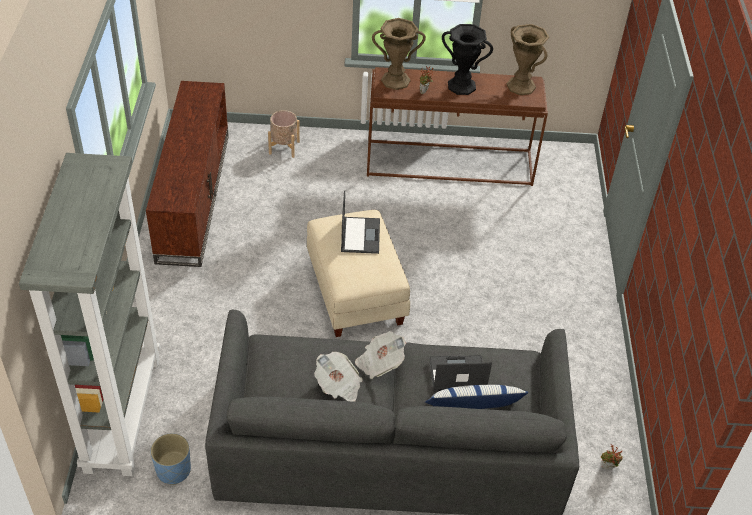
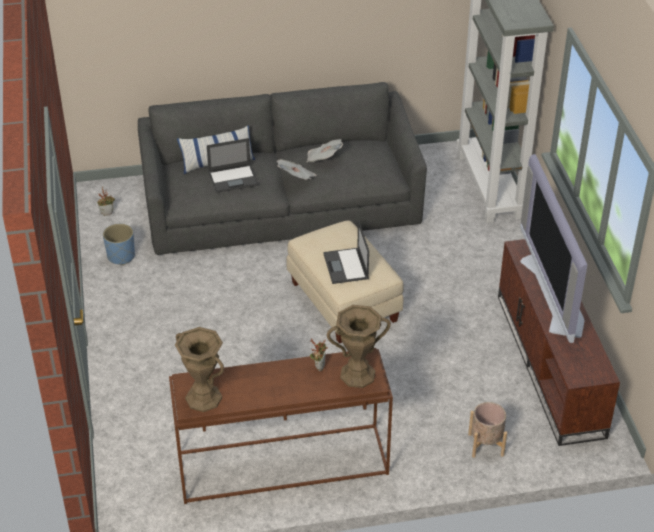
camera: 170 degrees right, 5 degrees down
blue planter [151,433,191,485] -> blue planter moved to [103,224,135,265]
black vase [442,24,493,95] -> none
none -> television [520,154,587,343]

